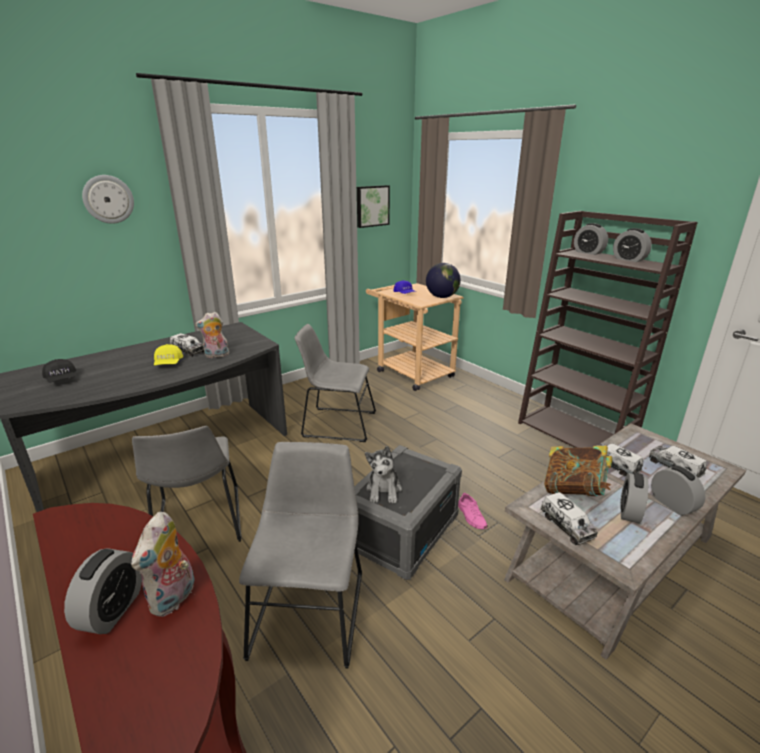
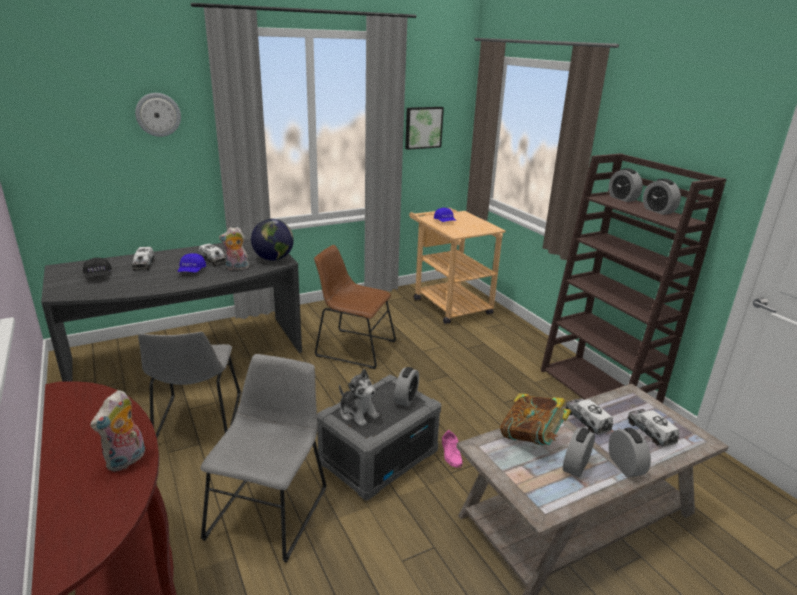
camera: 10 degrees right, 0 degrees up
alarm clock [64,548,142,634] -> alarm clock moved to [394,367,419,407]
yellow cap [154,344,183,365] -> blue cap [178,253,206,272]
grey chair [294,324,376,442] -> brown chair [314,245,396,369]
plush toy [365,446,402,503] -> plush toy turned 60 degrees counterclockwise [339,369,379,427]
globe [426,263,461,298] -> globe moved to [251,219,294,261]
toy truck [541,492,598,545] -> toy truck moved to [132,247,155,271]

